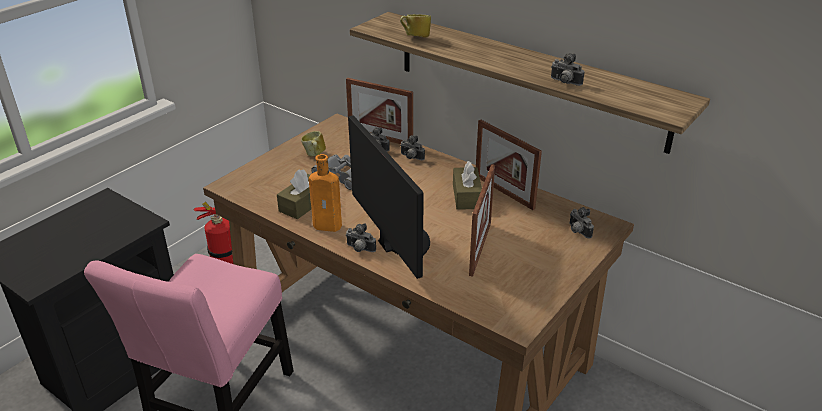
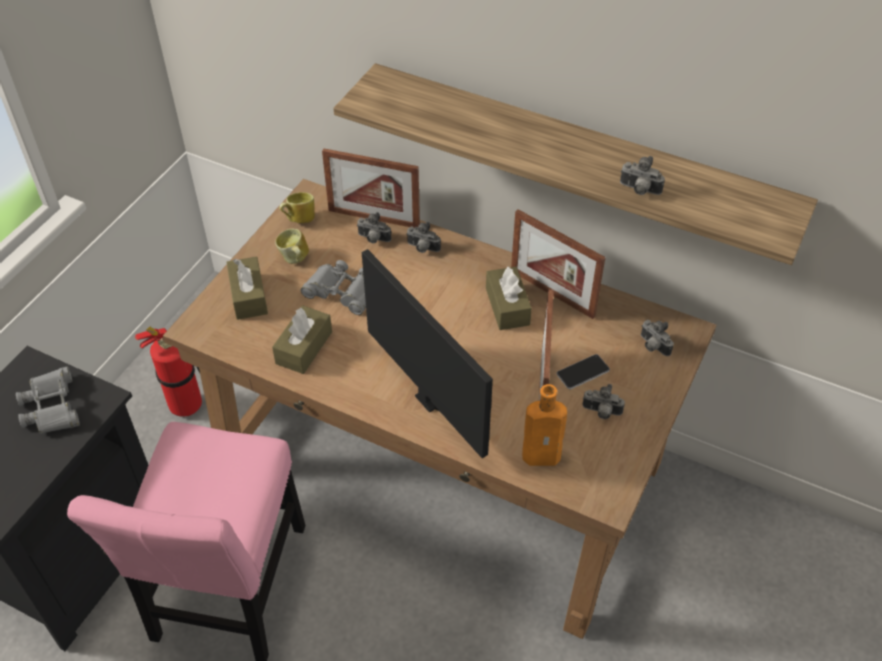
camera: 10 degrees left, 15 degrees up
orange bottle [309,154,342,232] -> orange bottle moved to [522,384,567,466]
camera [345,223,376,252] -> camera moved to [583,384,625,419]
mug [400,14,431,38] -> mug moved to [279,192,315,223]
none -> grey binoculars [16,366,80,434]
none -> brown tissue box [226,256,268,320]
none -> phone [556,354,610,389]

